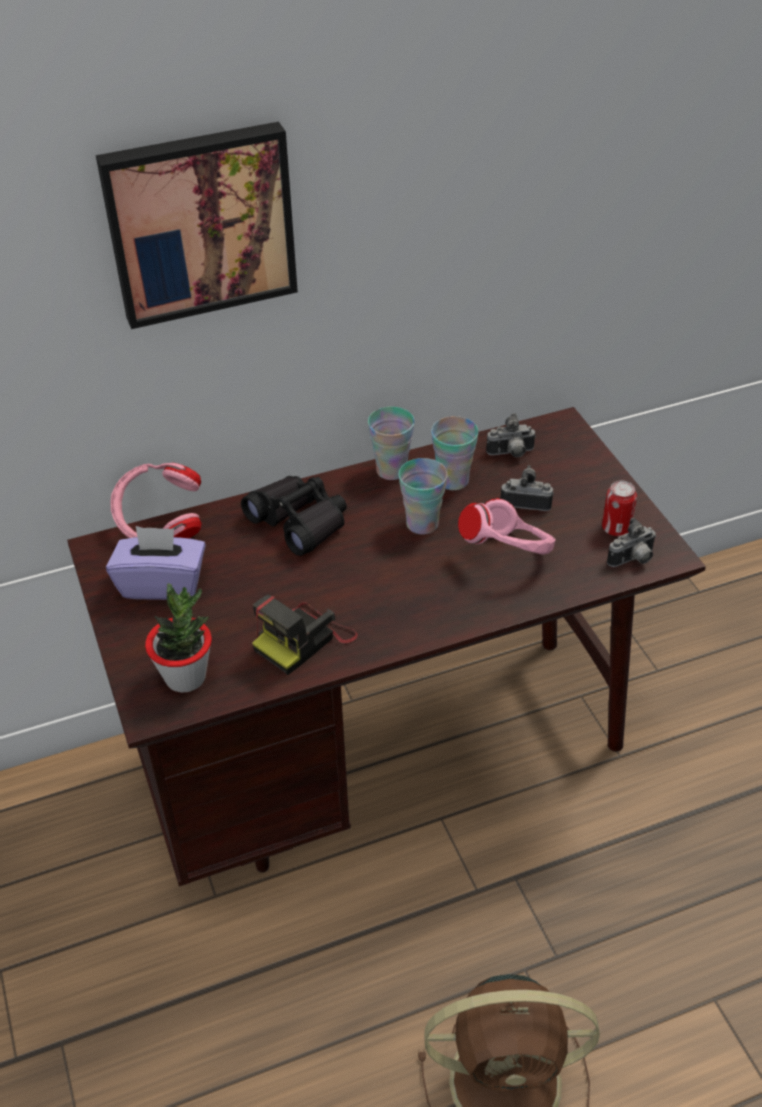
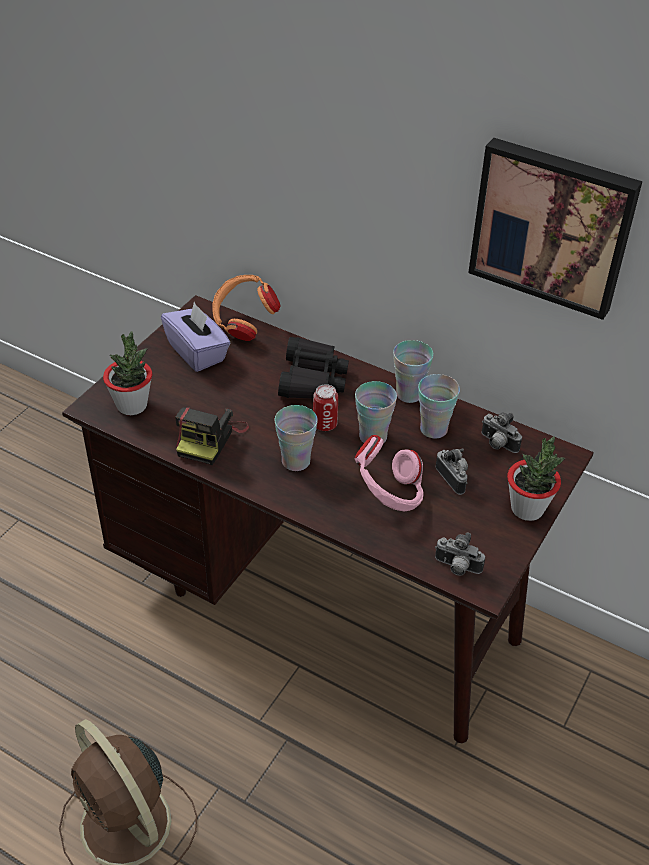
camera: 50 degrees right, 0 degrees up
picture [96,122,298,329] -> picture moved to [468,138,642,320]
pink headphones [110,463,202,538] -> orange headphones [212,275,281,341]
camera [252,595,358,675] -> camera turned 75 degrees counterclockwise [175,407,249,465]
can [602,480,637,536] -> can moved to [313,384,338,431]
none -> cup [275,405,318,471]
none -> potted plant [507,436,565,521]

